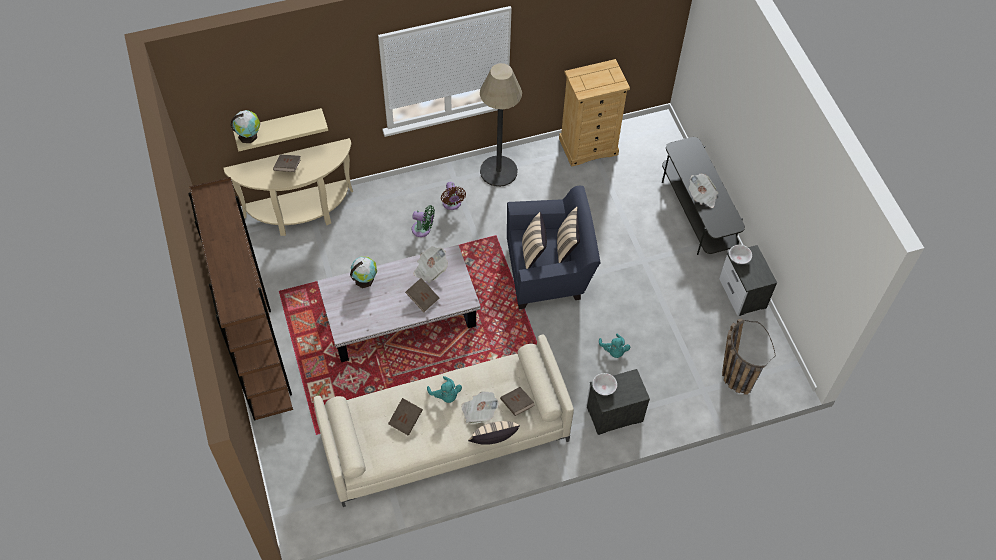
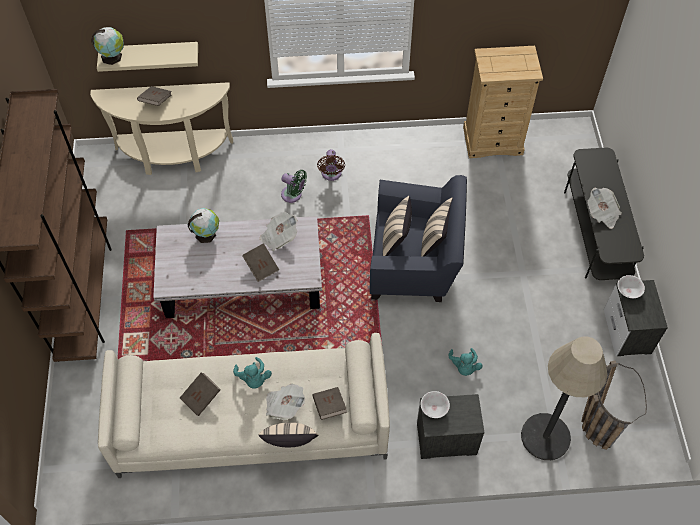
camera: 15 degrees right, 0 degrees up
floor lamp [480,63,522,187] -> floor lamp moved to [521,336,607,460]

